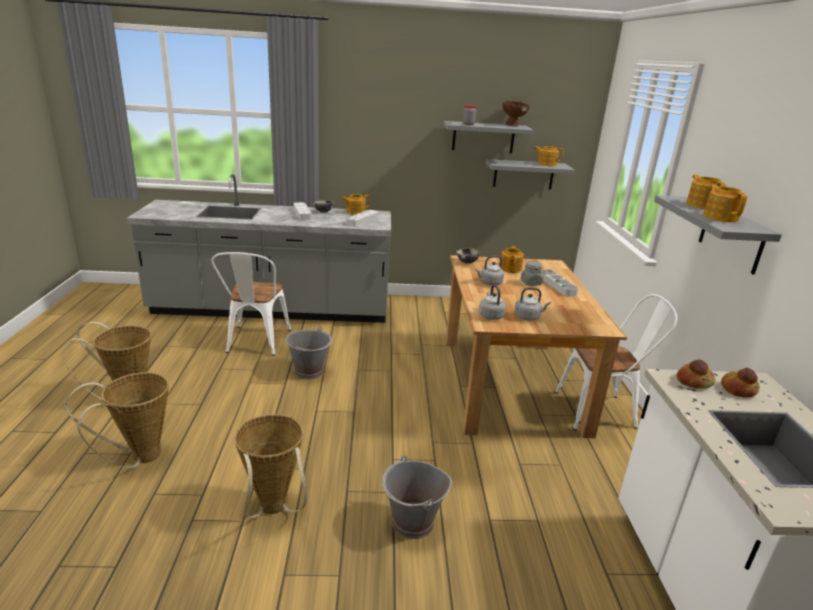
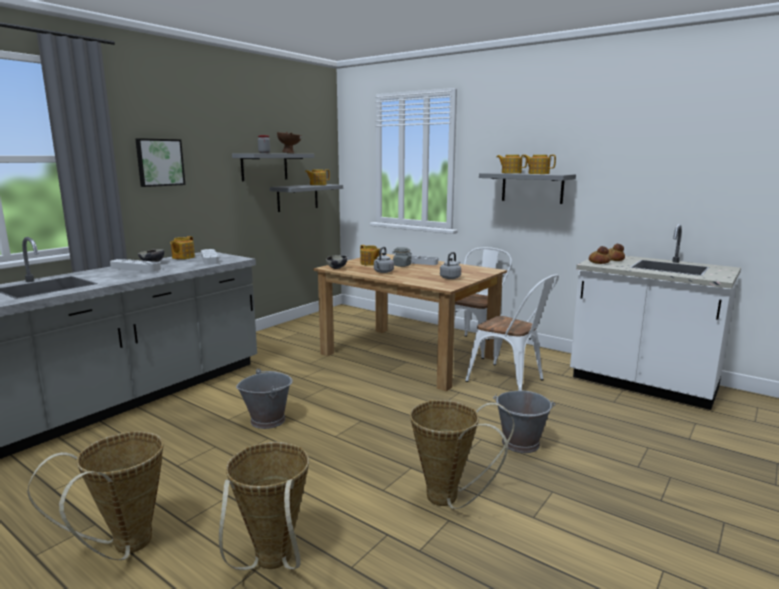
camera: 50 degrees left, 10 degrees down
white chair [211,252,291,356] -> white chair moved to [465,274,559,391]
grey kettle [479,285,506,320] -> none
none -> picture [135,138,185,187]

